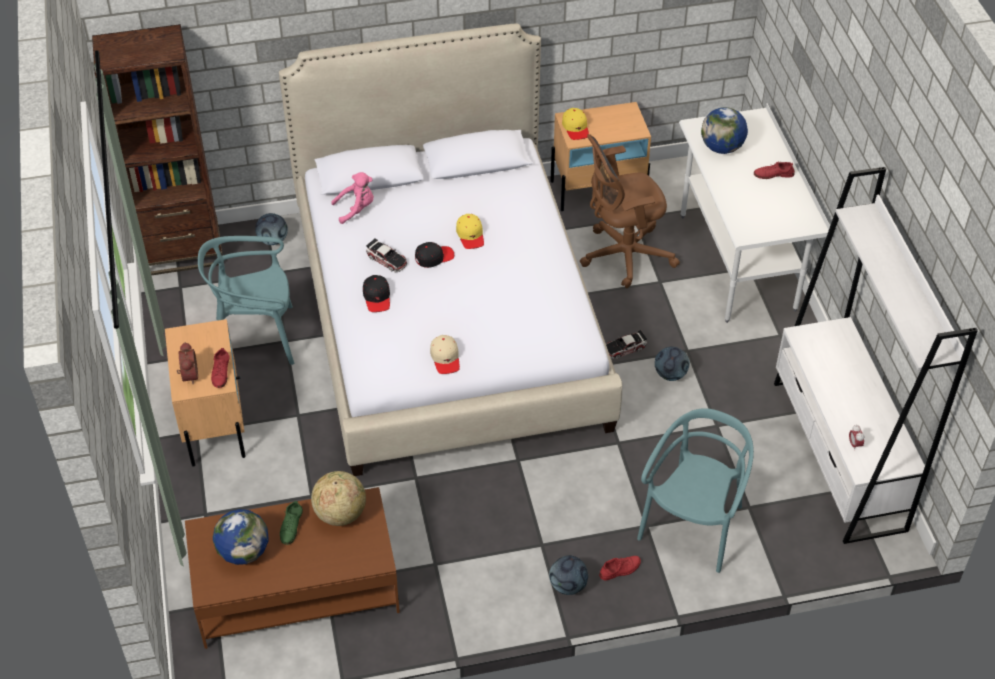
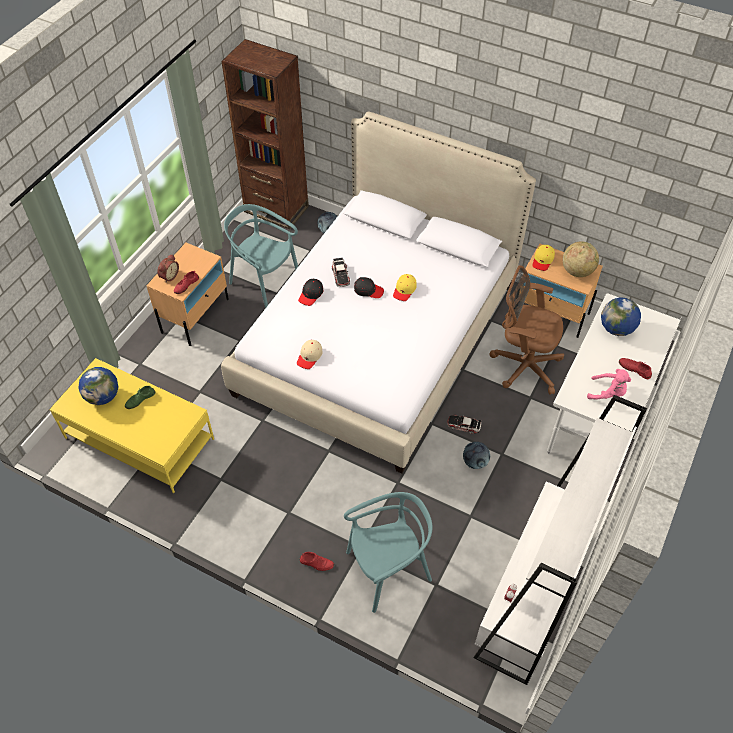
camera: 40 degrees right, 5 degrees up
brown coffee table [185,487,400,649] -> yellow coffee table [49,358,214,493]
globe [311,471,366,526] -> globe moved to [563,241,599,277]
pink plush toy [331,172,374,224] -> pink plush toy moved to [587,369,631,399]
football [549,555,588,595] -> none

